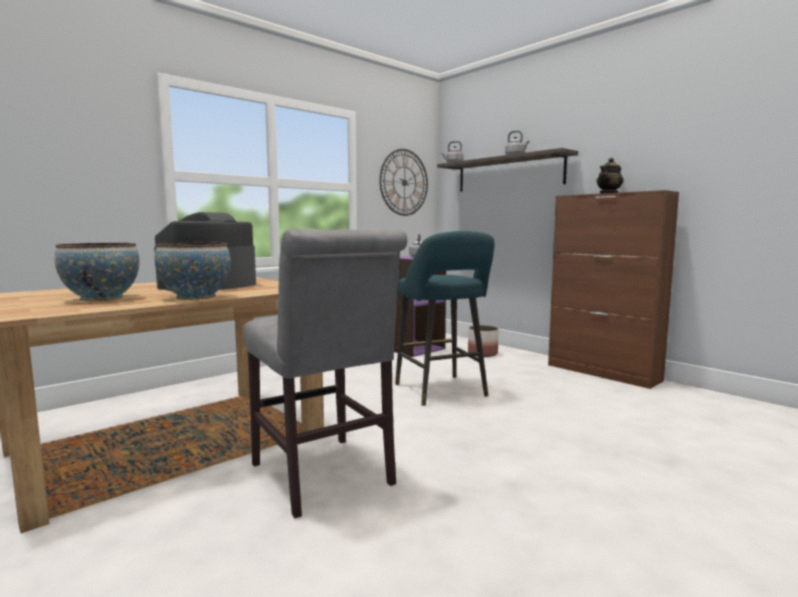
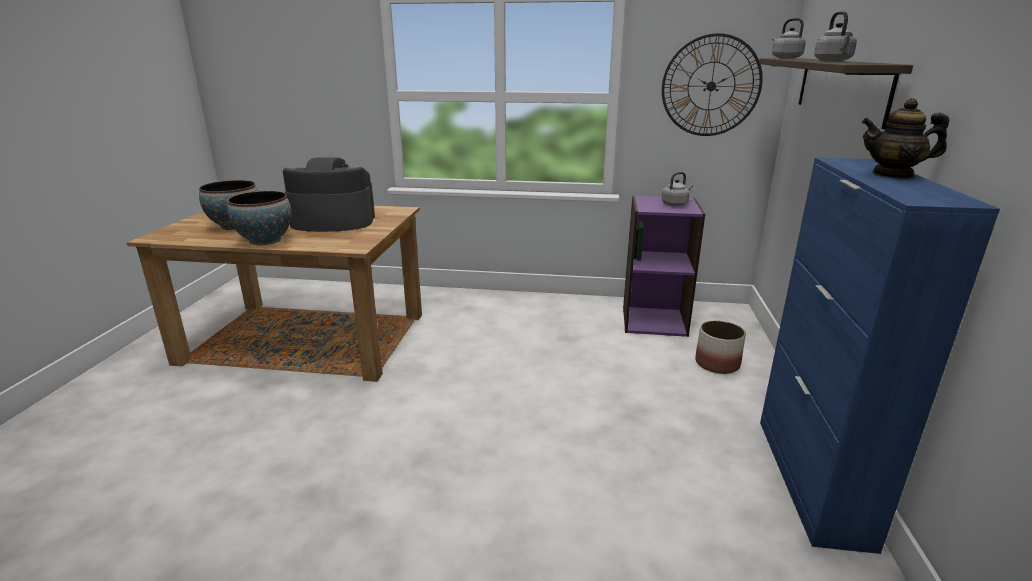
camera: 50 degrees right, 15 degrees up
grey chair [243,229,407,518] -> none
turquoise stool [395,231,494,406] -> none
brown cabinet [548,190,679,389] -> blue cabinet [760,158,1000,554]

